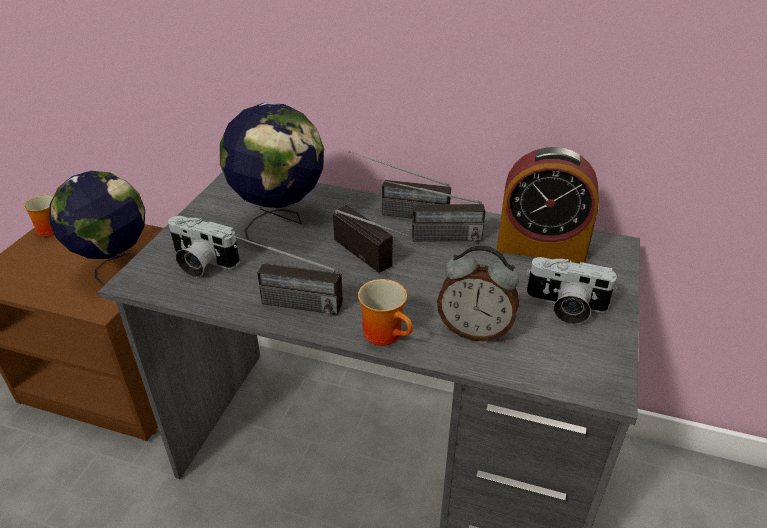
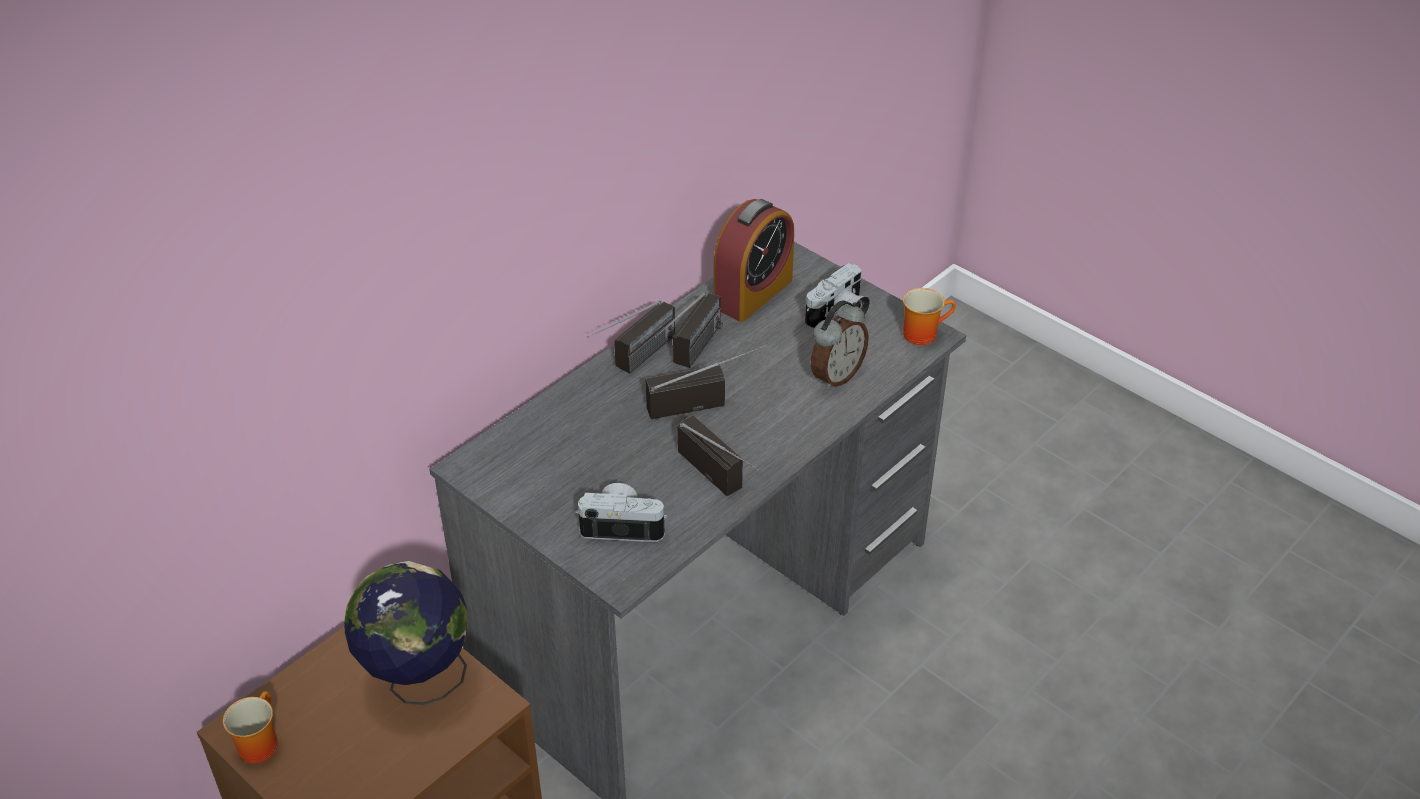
camera: 65 degrees left, 5 degrees up
camera [168,216,240,277] -> camera turned 135 degrees counterclockwise [576,483,667,542]
radio [217,230,343,315] -> radio turned 75 degrees counterclockwise [678,415,759,496]
globe [220,103,324,244] -> none
mug [358,279,413,346] -> mug moved to [903,288,956,345]

